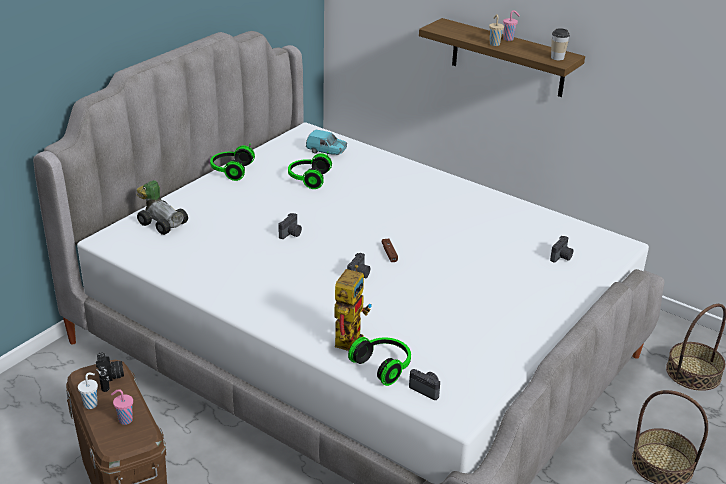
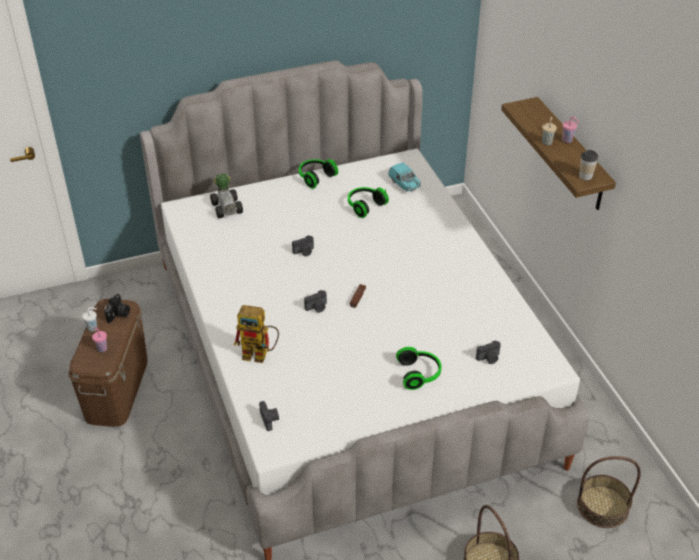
camera: 35 degrees right, 10 degrees up
toy robot [334,265,372,351] -> toy robot turned 45 degrees clockwise [234,305,279,363]
headphones [348,337,411,386] -> headphones moved to [396,347,442,390]

